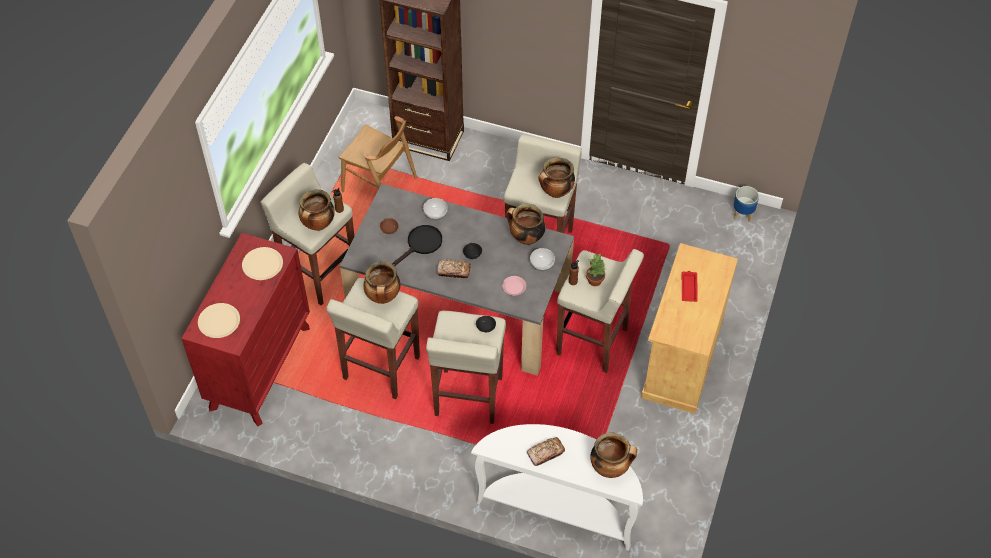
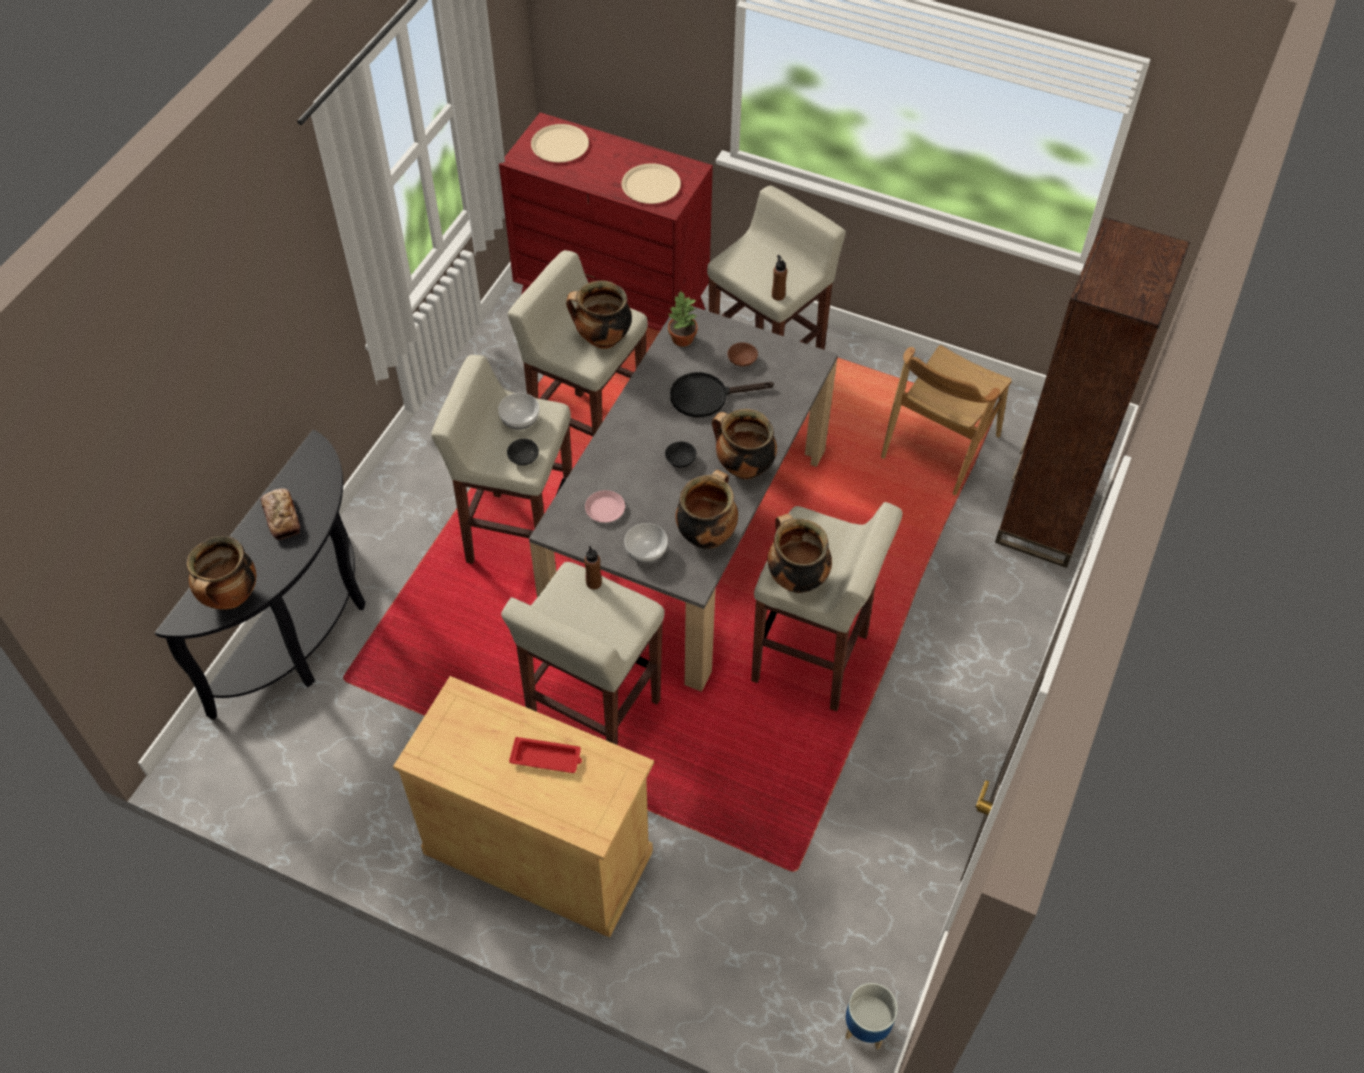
camera: 95 degrees right, 0 degrees up
cooking pot [298,189,335,231] -> cooking pot moved to [712,409,777,479]
black frying pan [392,225,442,267] -> black frying pan turned 120 degrees clockwise [670,372,774,417]
bowl [423,198,448,220] -> bowl moved to [498,393,539,430]
bread [437,260,471,279] -> none
white console table [471,424,643,551] -> black console table [154,430,366,720]
potted plant [586,253,606,286] -> potted plant moved to [667,291,698,347]

